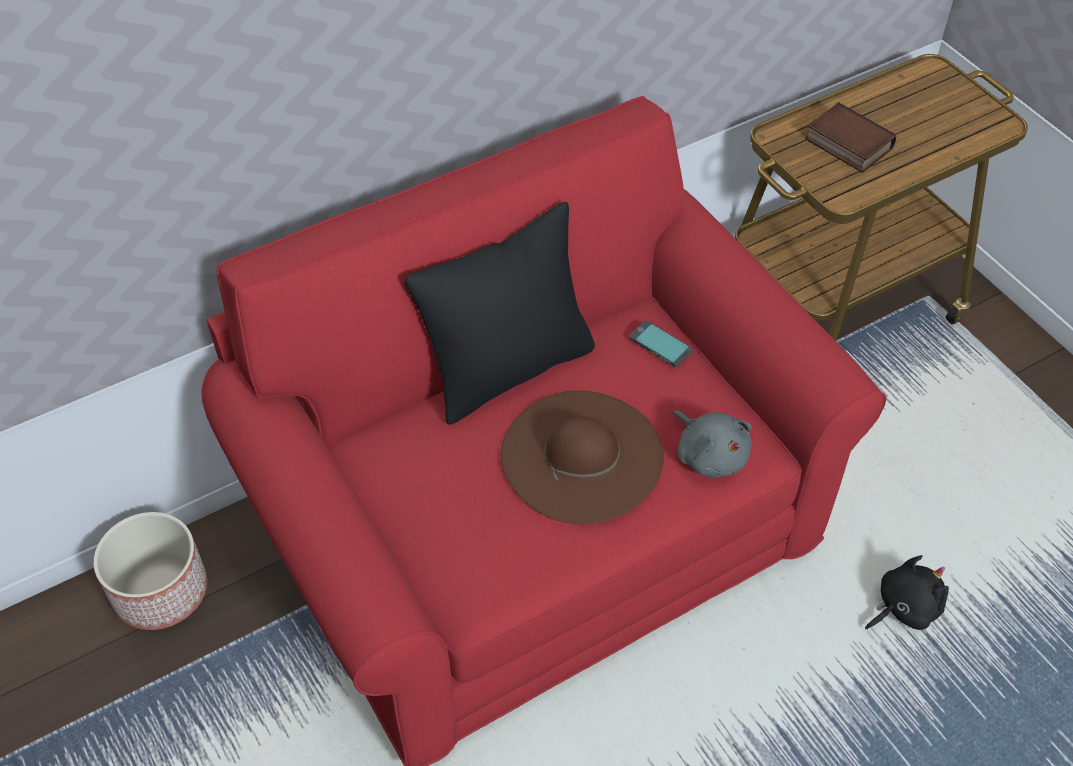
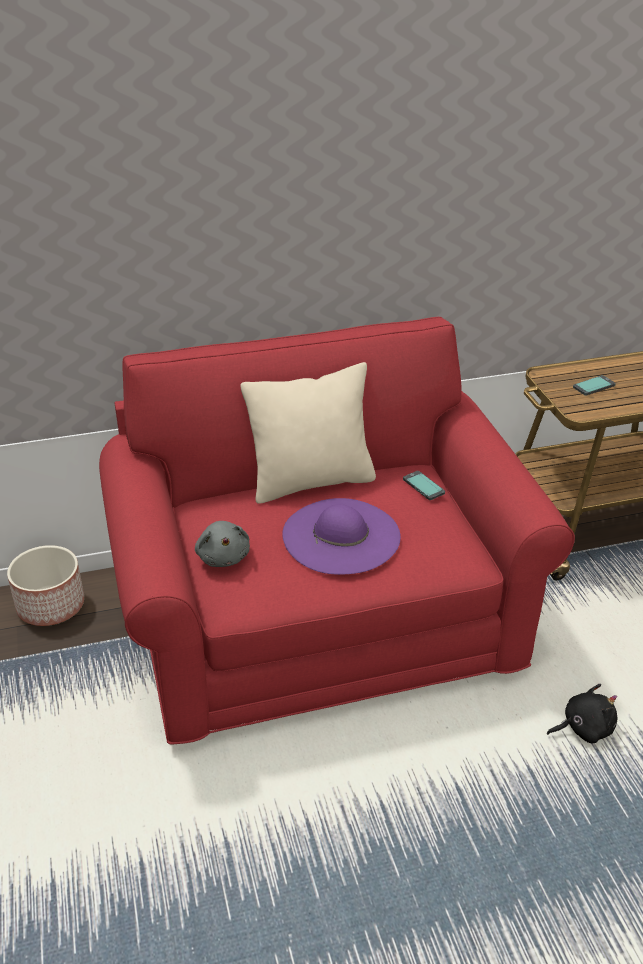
camera: 15 degrees right, 15 degrees down
black pillow [405,202,595,425] -> beige pillow [241,362,376,504]
brown hat [501,390,664,524] -> purple hat [282,498,401,575]
grey plush toy [673,410,752,478] -> grey plush toy moved to [195,521,250,567]
book [805,102,896,173] -> phone [573,375,616,395]

